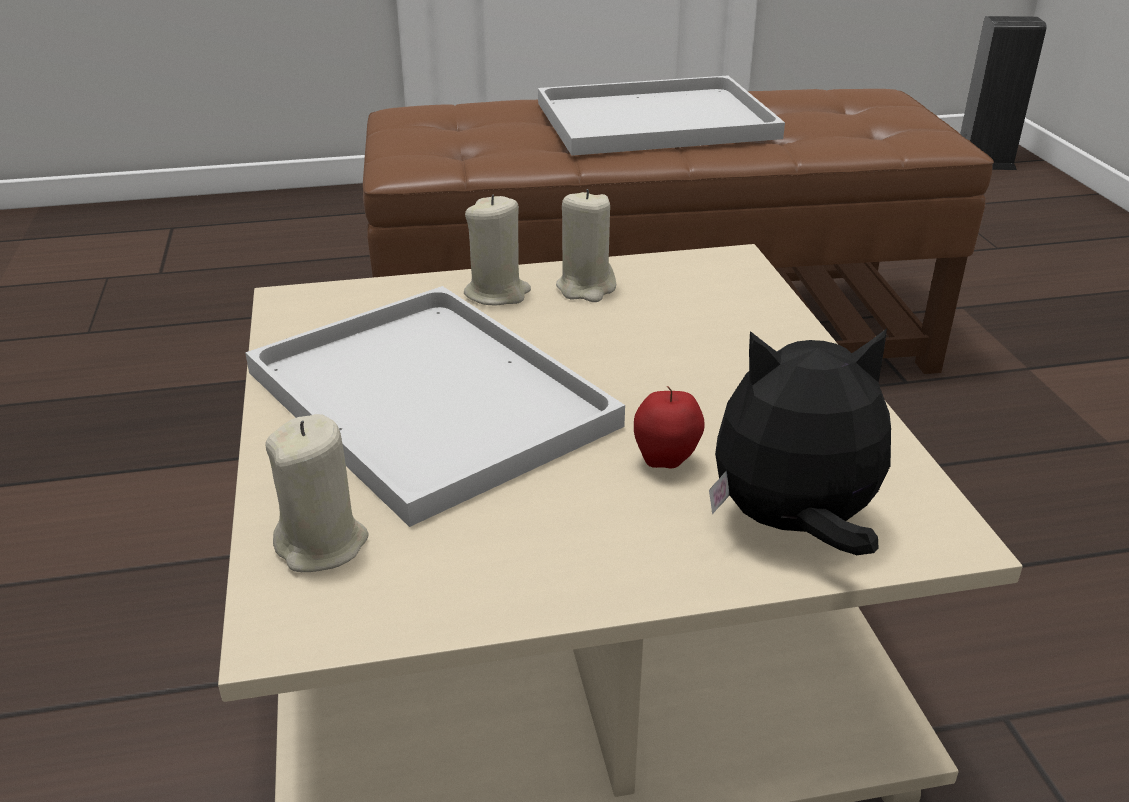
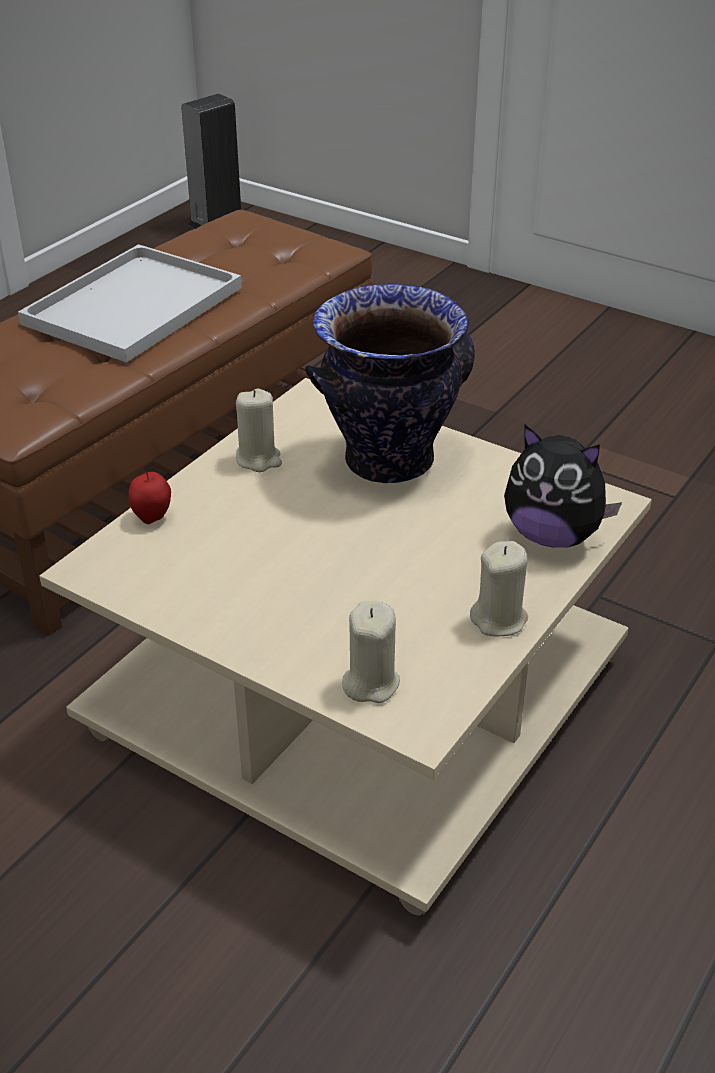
camera: 45 degrees left, 5 degrees up
white tray [245,286,625,527] -> none
beige candle [464,194,531,306] -> beige candle moved to [470,541,528,636]
apple [634,386,705,468] -> apple moved to [128,472,171,524]
plush toy [709,328,891,555] -> plush toy turned 105 degrees counterclockwise [504,424,622,548]
none -> vase [305,284,475,483]

